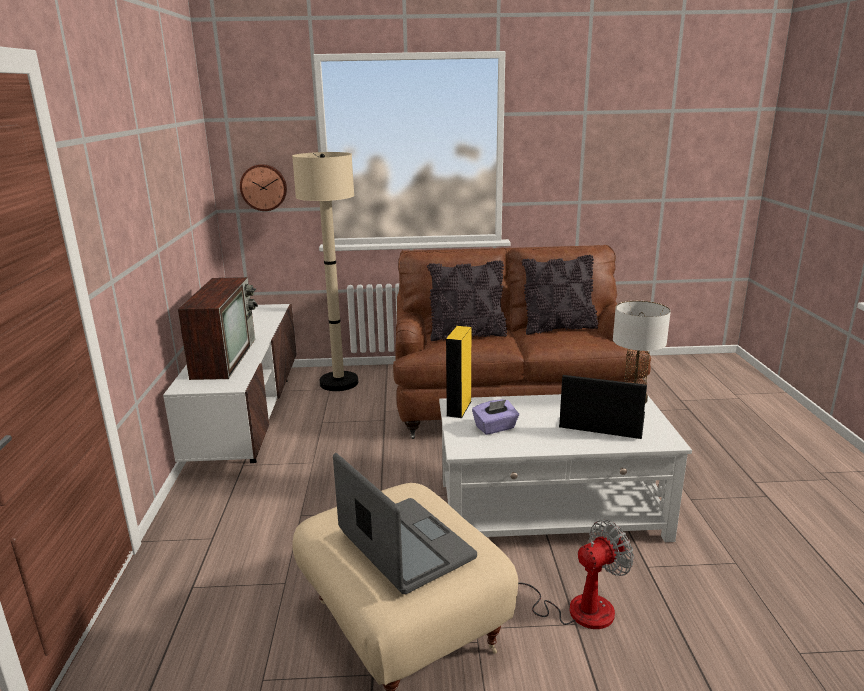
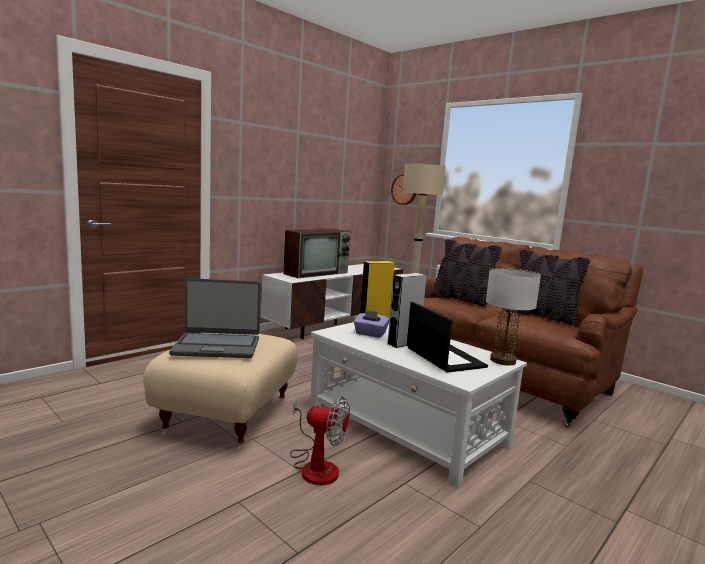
camera: 45 degrees right, 10 degrees down
laptop [333,453,477,594] -> laptop turned 75 degrees clockwise [169,278,261,358]
none -> grey speaker [388,273,427,348]

